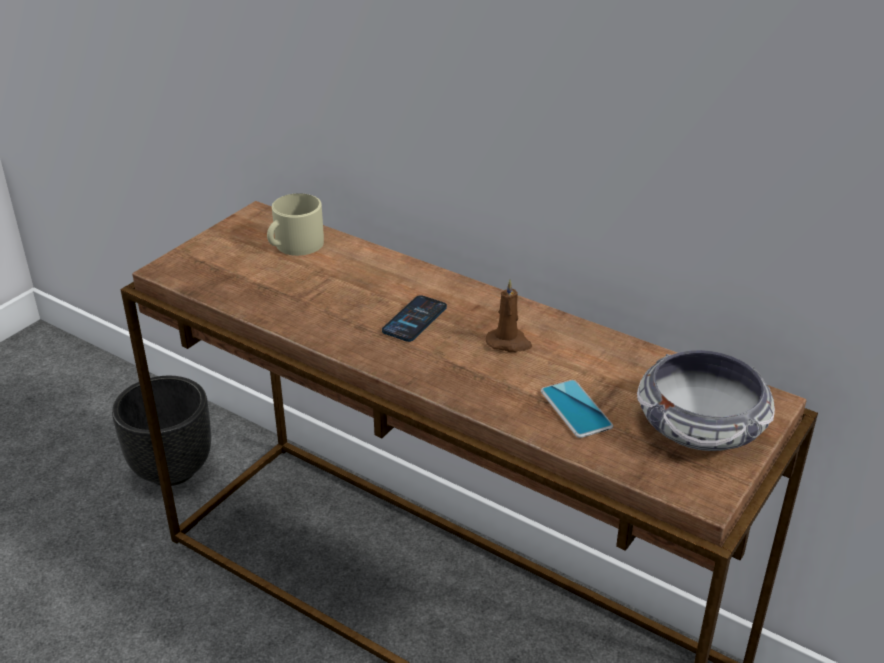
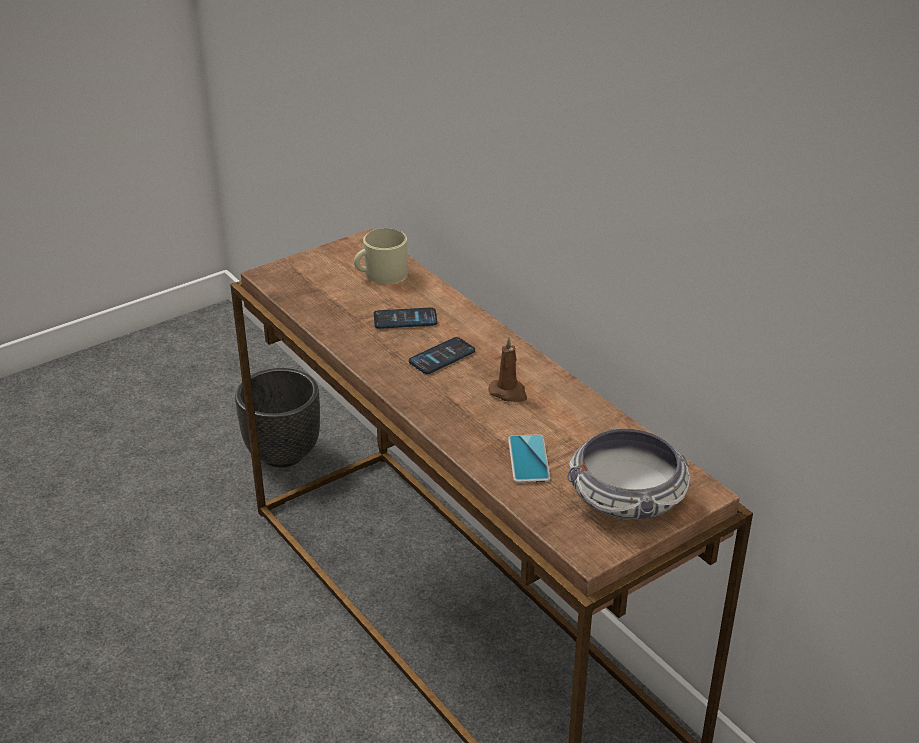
camera: 20 degrees right, 0 degrees up
none -> phone [374,307,437,329]

